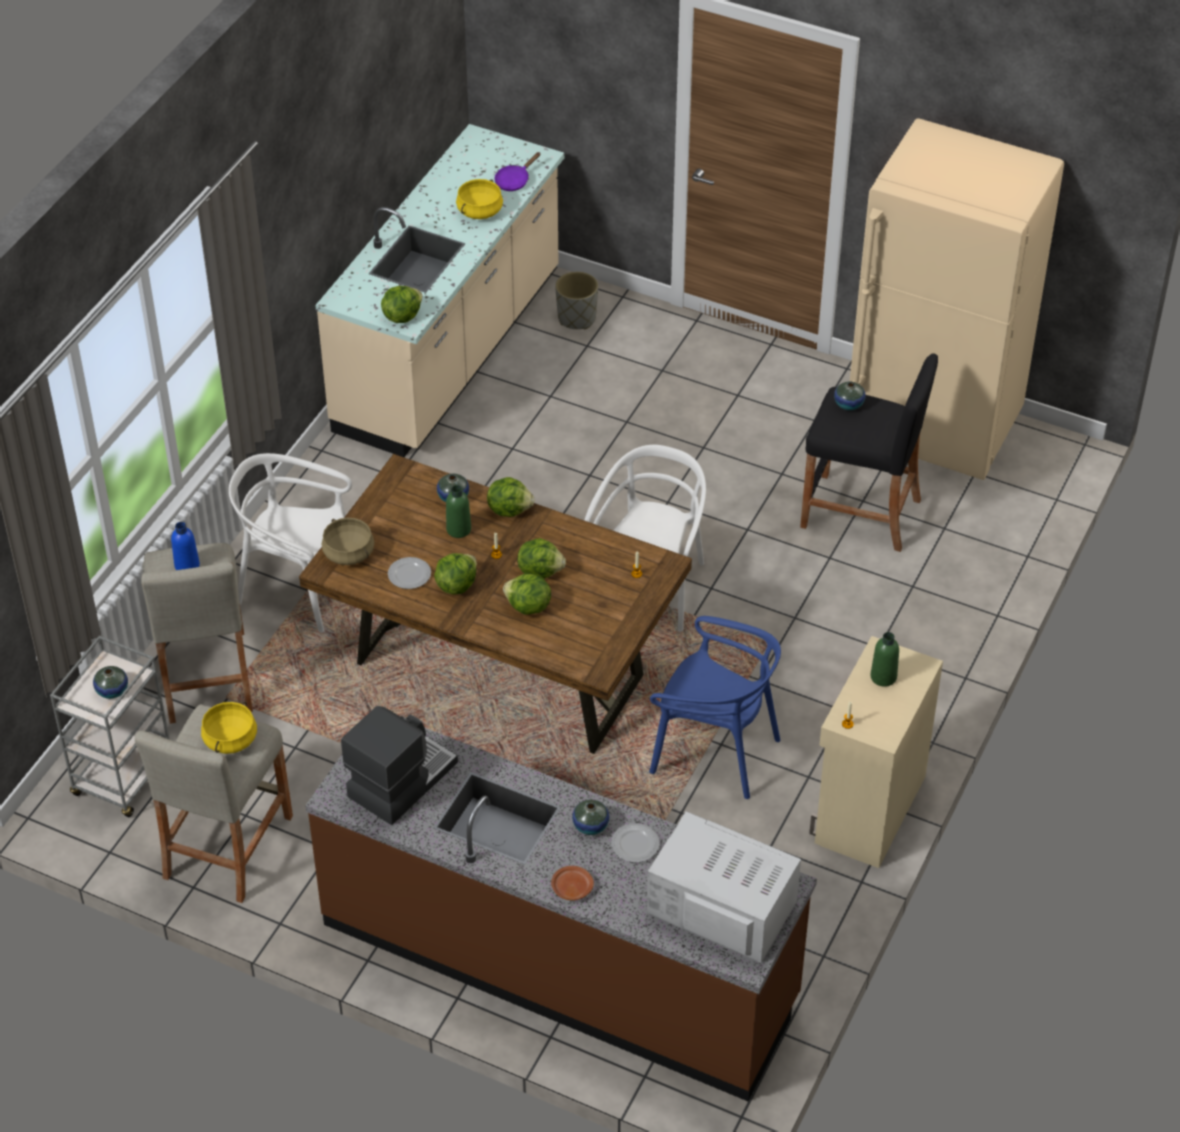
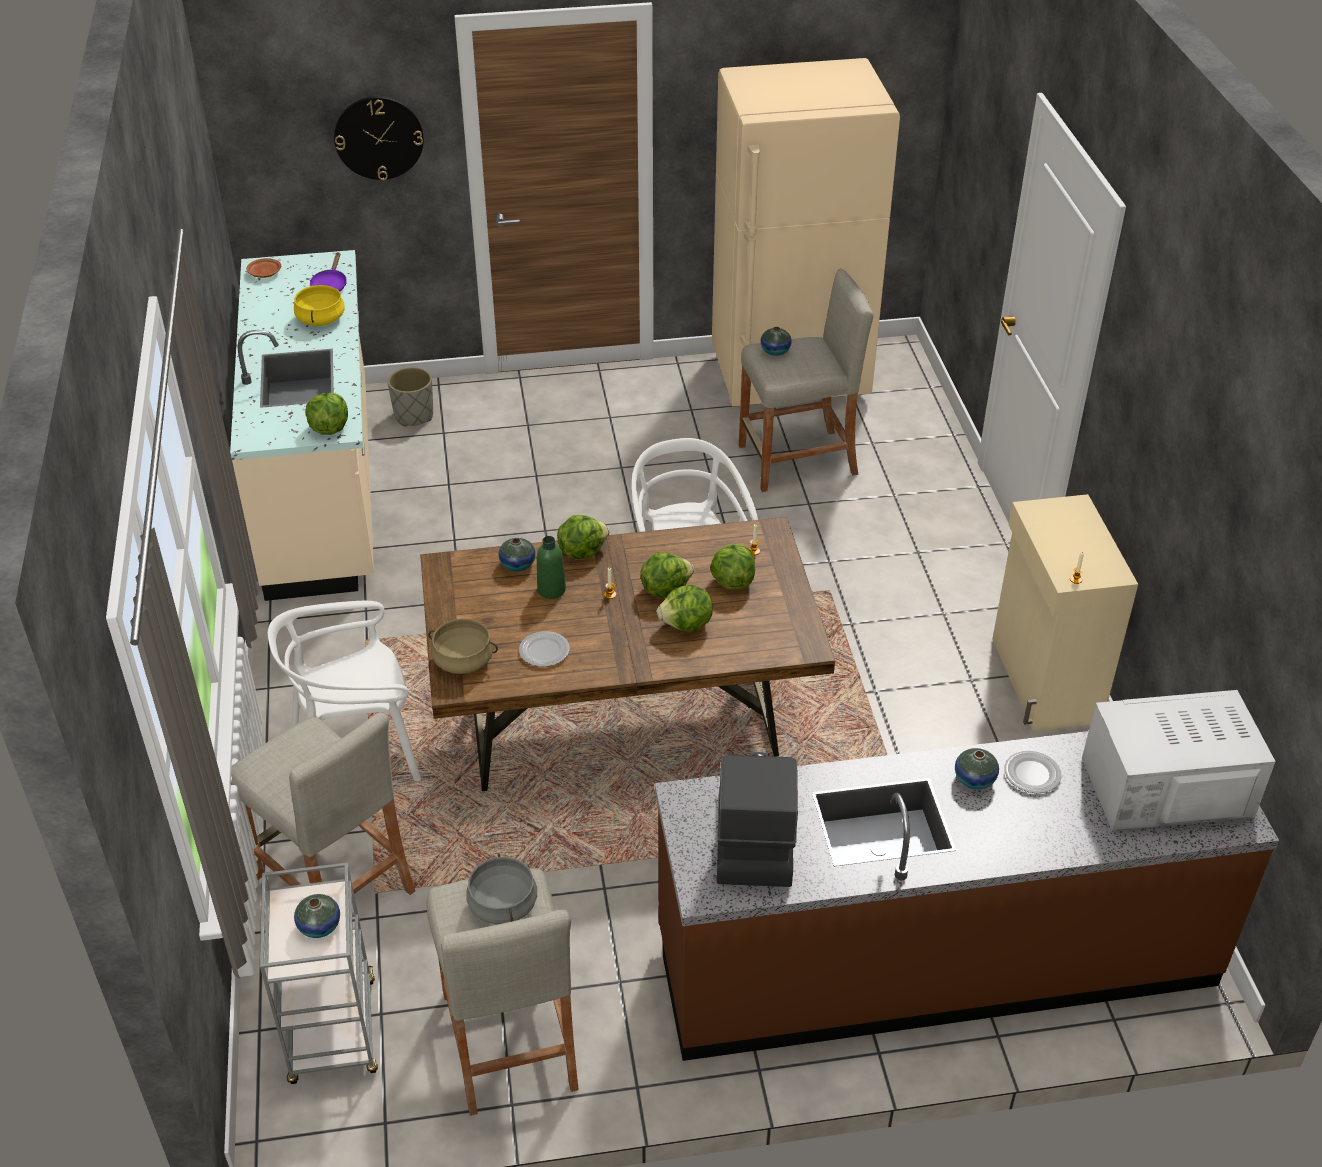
camera: 35 degrees left, 5 degrees down
blue bottle [171,522,200,570] -> none
yellow cooking pot [201,702,257,754] -> grey cooking pot [466,853,537,924]
lettuce [434,553,477,594] -> lettuce moved to [710,544,755,590]
brown plate [551,866,594,901] -> brown plate moved to [246,258,281,278]
blue chair [649,616,781,799] -> none
black stool [800,353,938,552] -> beige stool [739,269,873,492]
green bottle [870,632,899,687] -> none
none -> wall clock [334,96,424,180]

